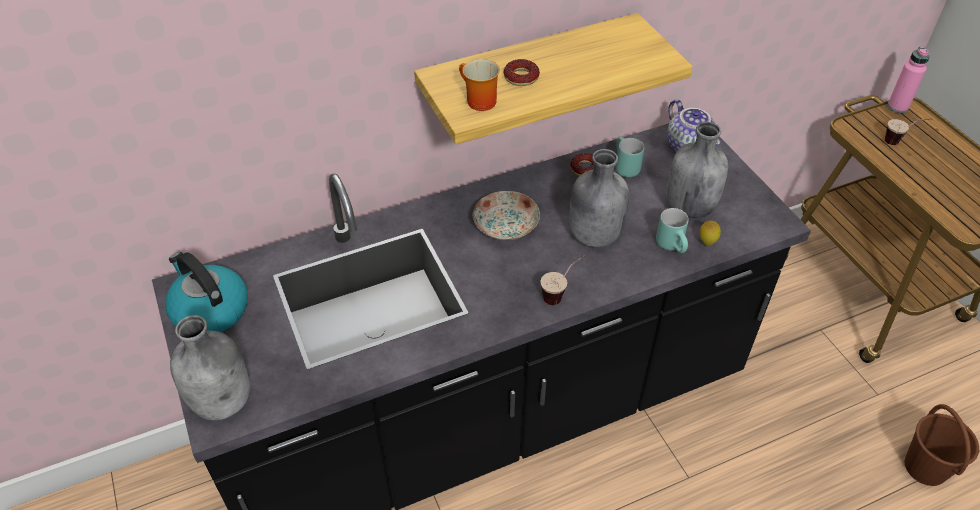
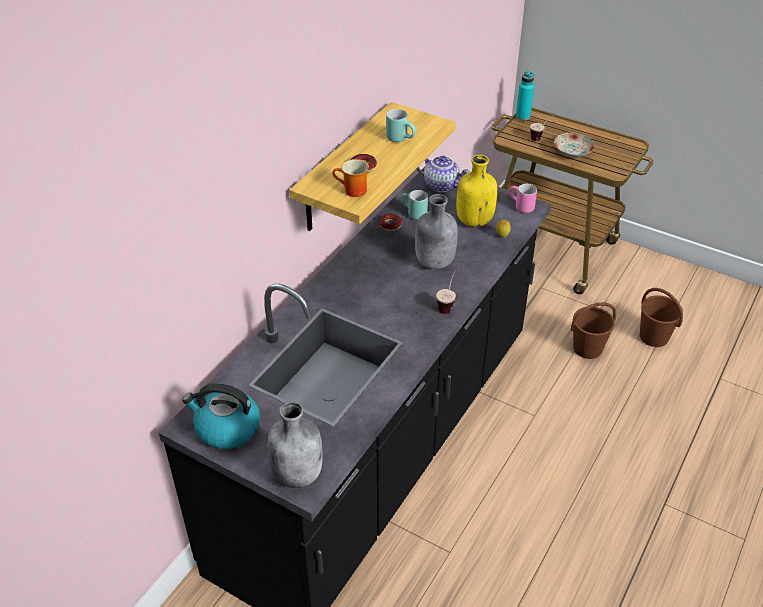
camera: 35 degrees left, 5 degrees down
plate [473,191,540,240] -> plate moved to [554,133,595,158]
turquoise mug [656,208,689,253] -> turquoise mug moved to [386,109,416,142]
grey bottle [666,122,728,218] -> yellow bottle [456,155,497,227]
pink bottle [887,46,930,113] -> turquoise bottle [516,71,534,120]
none -> pink mug [509,184,537,213]
none -> brown bucket [571,302,616,359]

